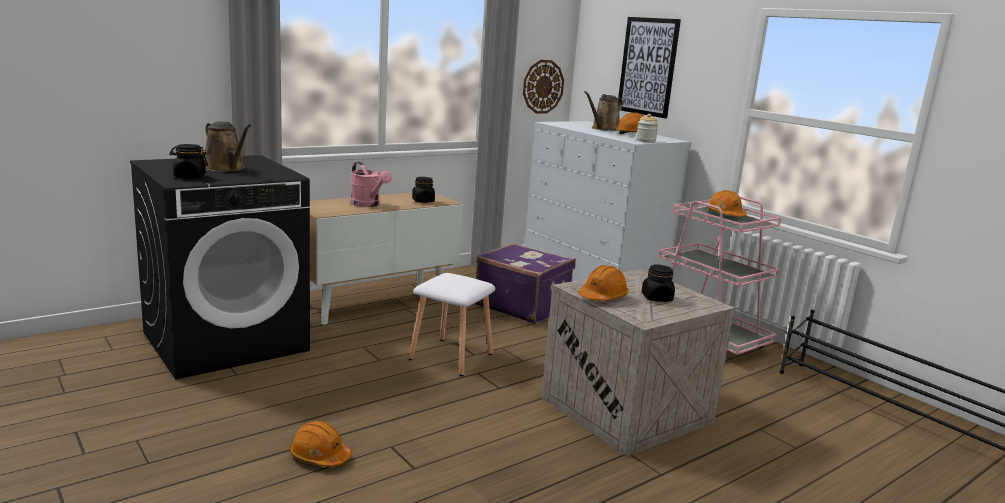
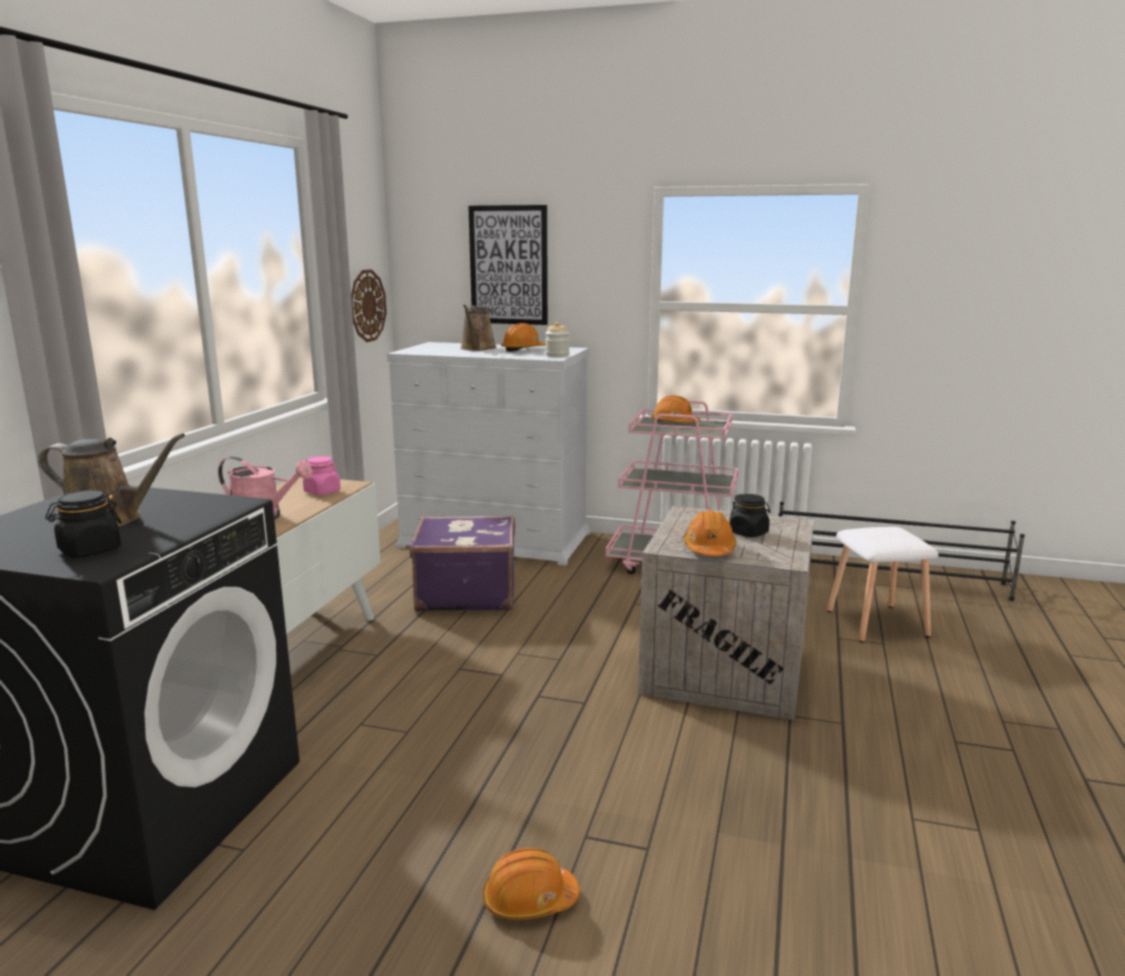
camera: 35 degrees left, 0 degrees up
white stool [409,273,495,376] -> white stool moved to [827,527,939,643]
black jar [412,177,435,203] -> pink jar [303,456,341,495]

